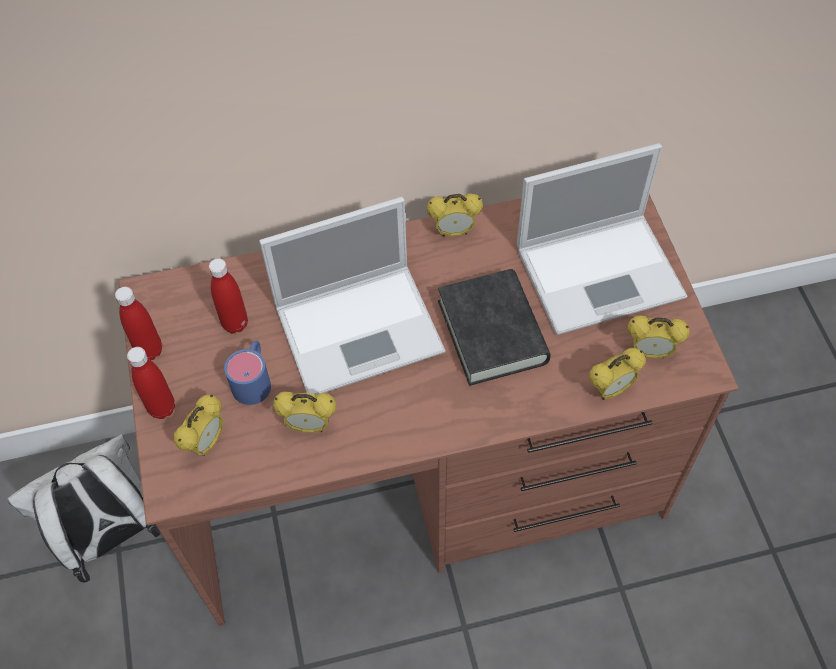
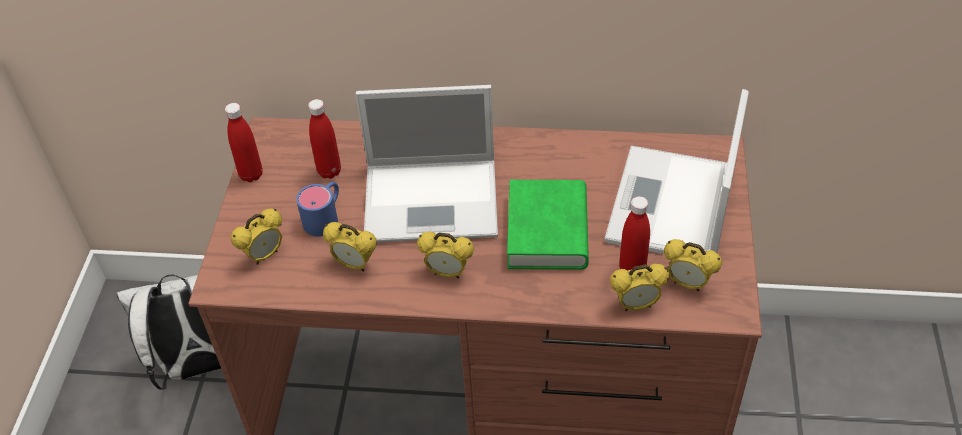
camera: 20 degrees right, 10 degrees down
red bottle [127,347,175,419] -> red bottle moved to [619,196,650,271]
alarm clock [427,194,483,237] -> alarm clock moved to [417,232,474,279]
black book [438,269,551,386] -> green book [507,180,589,270]
laptop [517,143,687,335] -> laptop turned 105 degrees clockwise [605,89,749,254]

